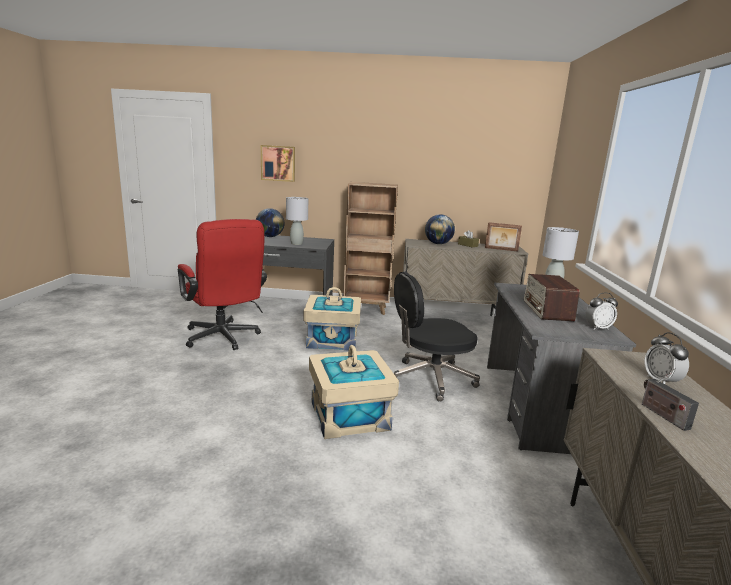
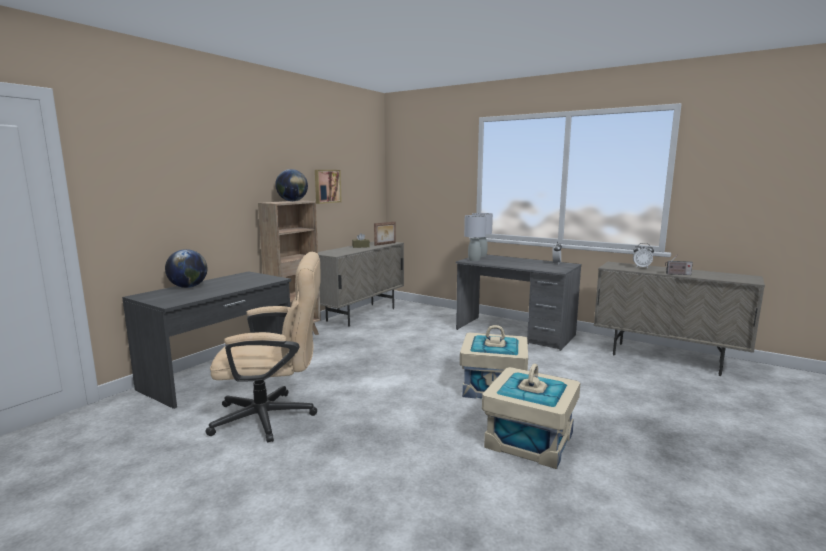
camera: 60 degrees left, 5 degrees down
red office chair [178,219,267,350] -> beige office chair [205,252,321,443]
picture [261,145,295,182] -> picture moved to [315,170,342,204]
grey table lamp [286,197,308,245] -> grey table lamp moved to [464,215,486,261]
beige storage box [303,287,361,350] -> beige storage box moved to [482,363,580,469]
black office chair [394,272,480,402] -> none
globe [425,214,455,244] -> globe moved to [275,169,308,201]
radio [524,274,580,321] -> none

